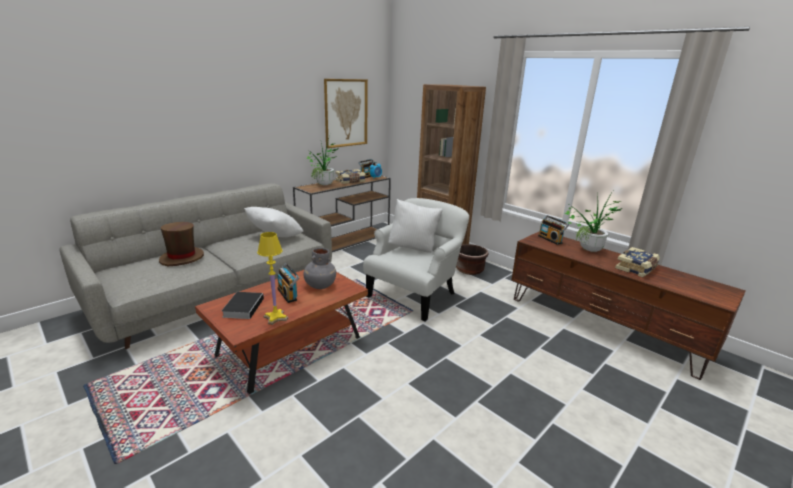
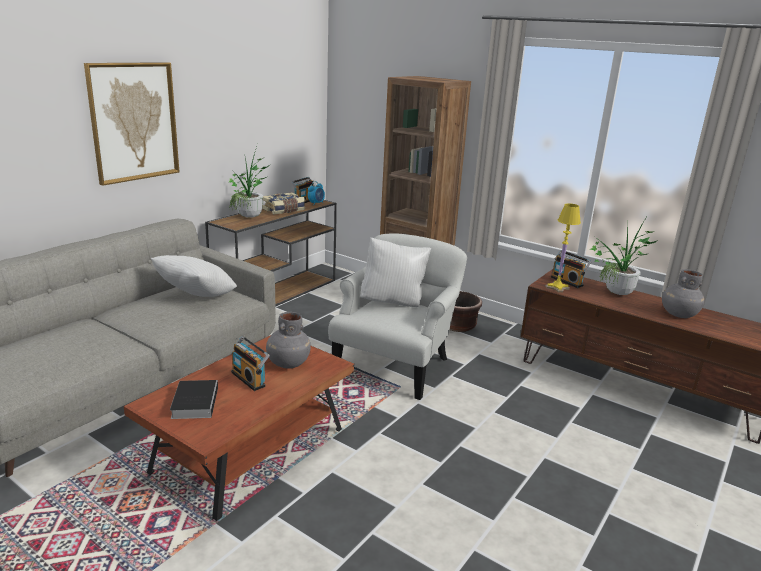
camera: 10 degrees left, 0 degrees up
brown hat [159,222,204,266] -> none
yellow table lamp [257,232,288,325] -> yellow table lamp moved to [546,203,581,293]
picture [324,79,368,148] -> picture moved to [84,62,179,186]
book [615,247,660,277] -> grey vase [662,269,704,318]

